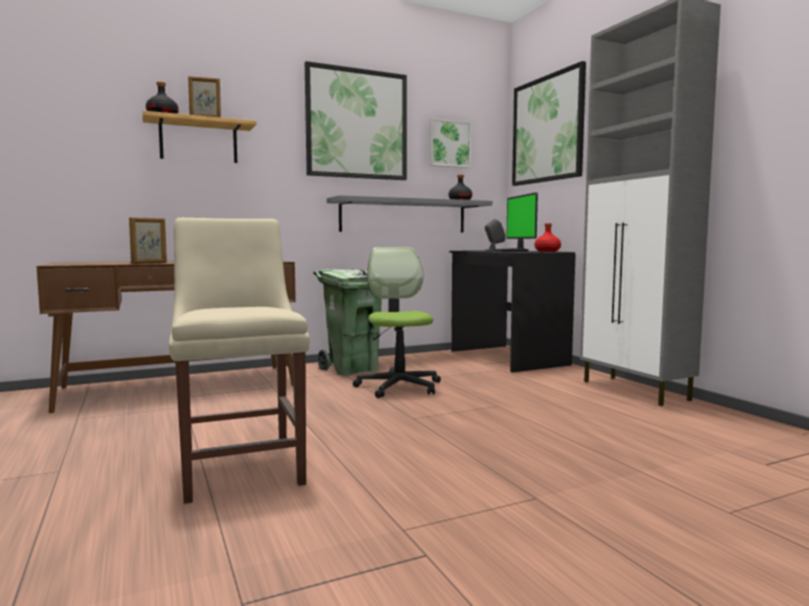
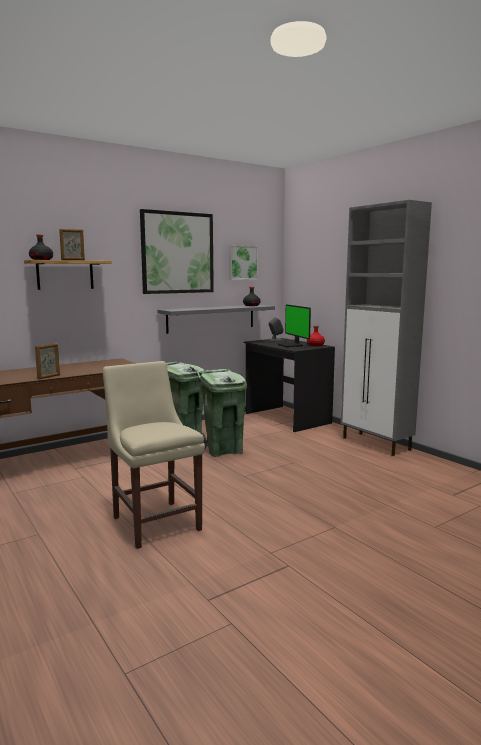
camera: 10 degrees left, 5 degrees up
office chair [353,247,441,398] -> green trash can [196,369,247,457]
picture [512,61,586,186] -> none

